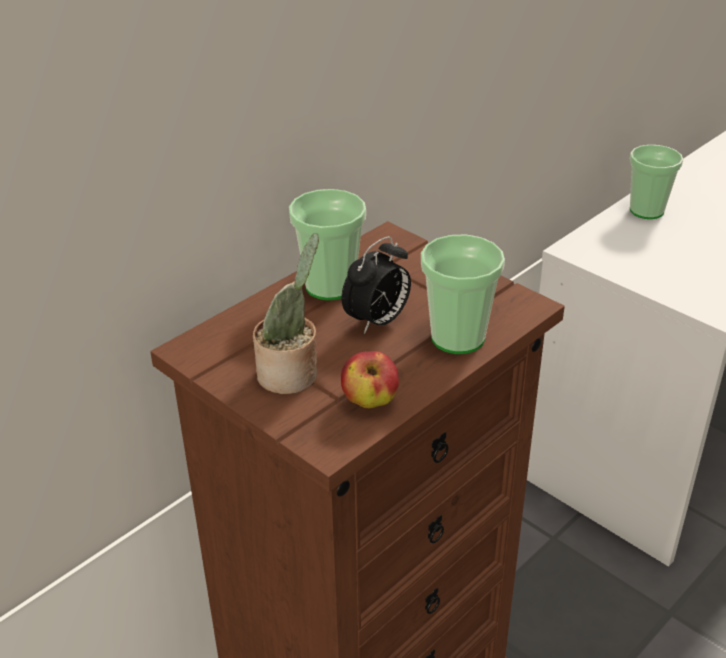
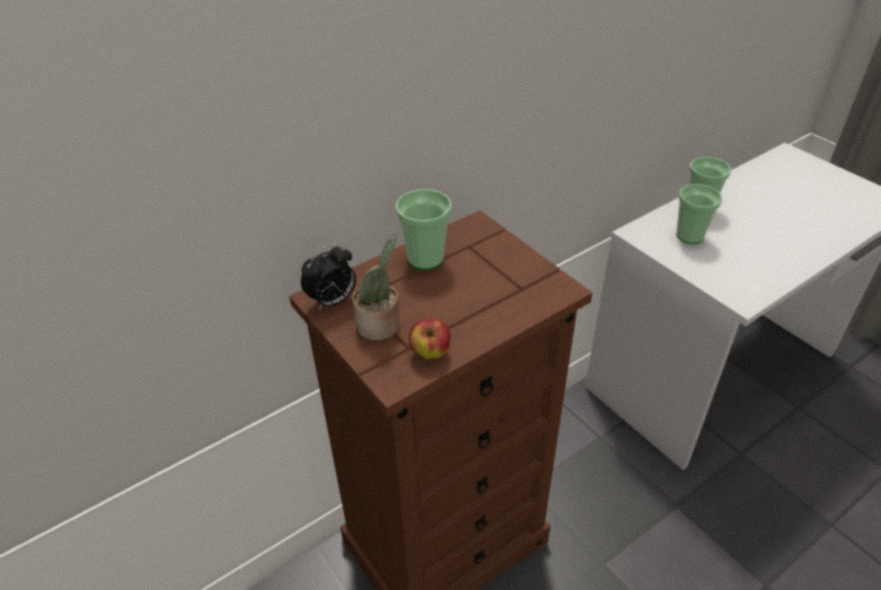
camera: 10 degrees right, 5 degrees up
alarm clock [342,236,411,334] -> alarm clock moved to [301,243,356,311]
cup [421,234,505,354] -> cup moved to [676,184,723,244]

